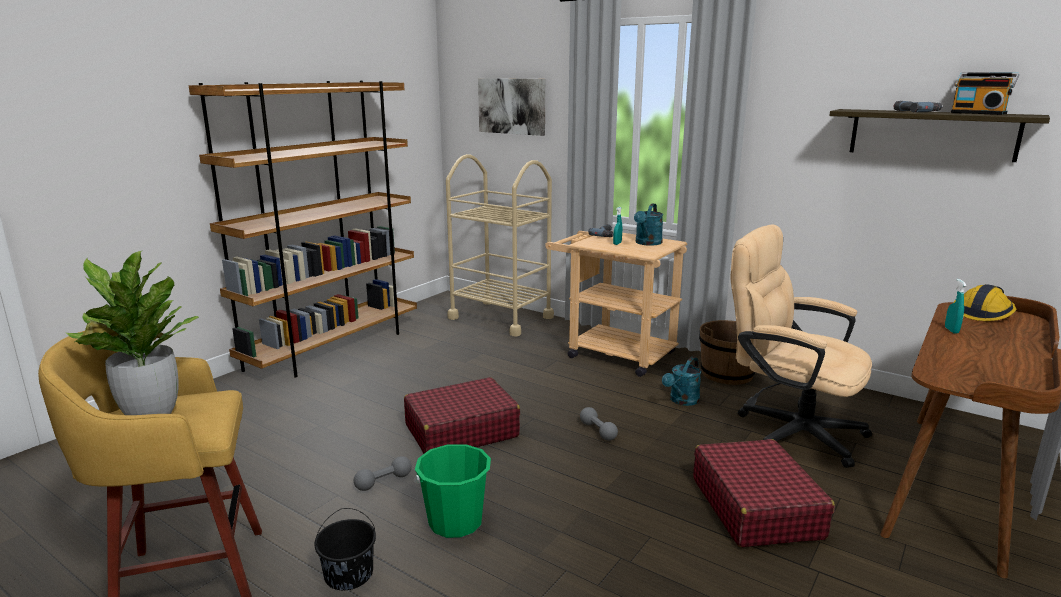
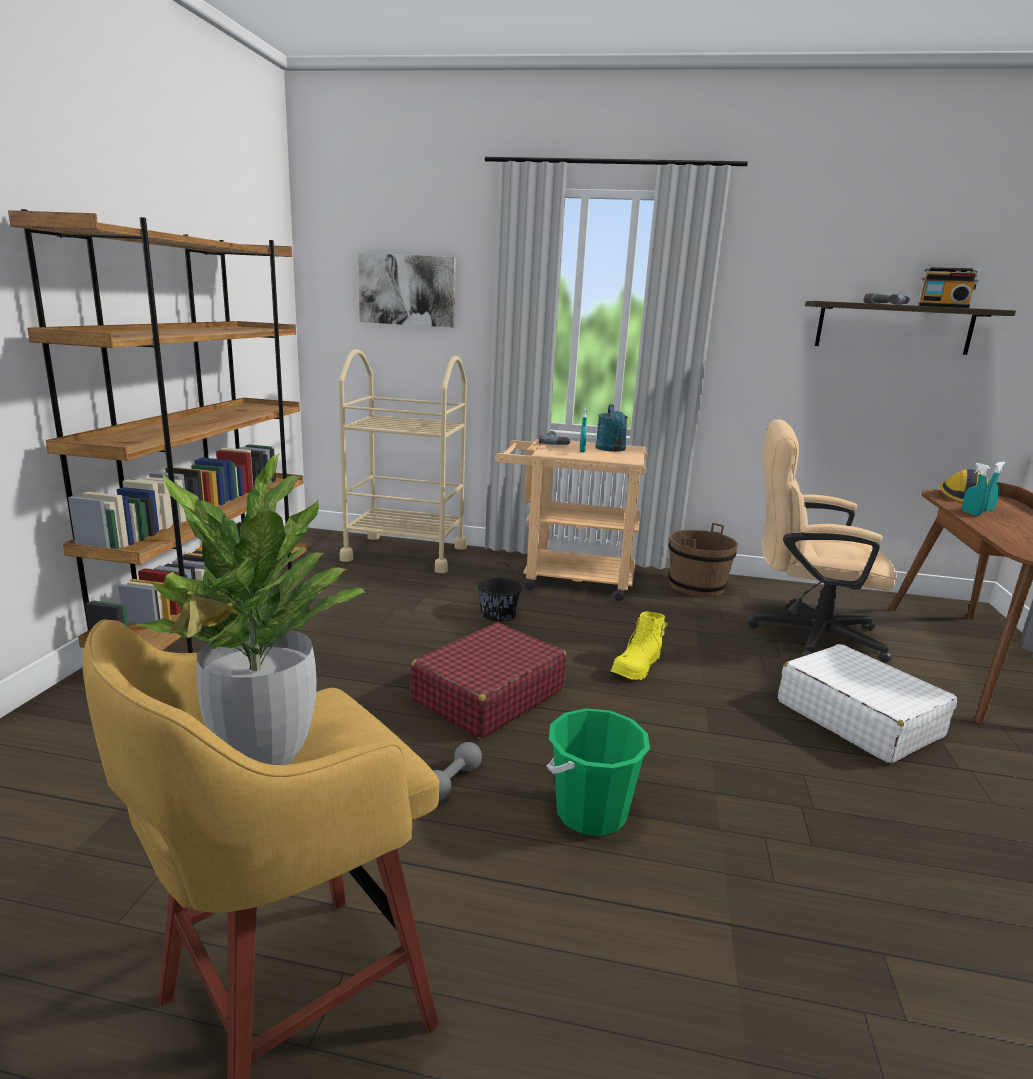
camera: 25 degrees left, 0 degrees up
black bucket [315,508,376,590] -> black bucket moved to [477,562,522,622]
grey dumbbell [580,407,618,441] -> yellow boot [611,612,668,680]
turquoise watering can [662,357,701,406] -> none
red suitcase [693,439,835,547] -> white suitcase [778,644,957,763]
none -> turquoise spray bottle [983,462,1005,512]

